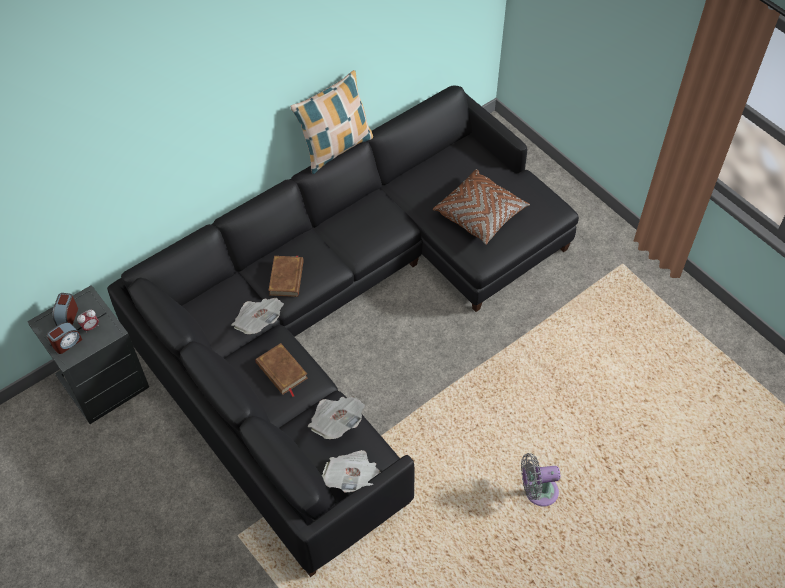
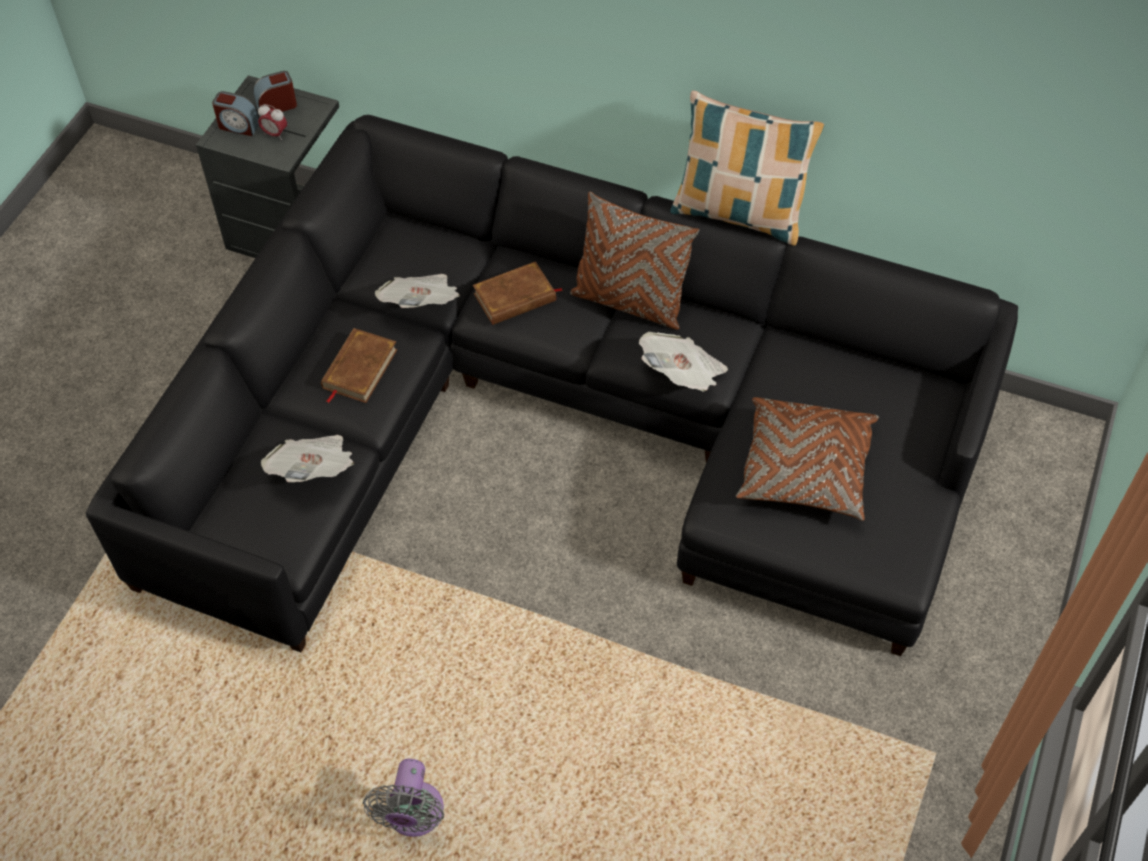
camera: 60 degrees right, 0 degrees up
newspaper [322,450,380,493] -> newspaper moved to [639,332,728,391]
grey fan [521,453,560,506] -> grey fan turned 135 degrees counterclockwise [363,759,444,837]
none -> brown pillow [570,192,699,330]

